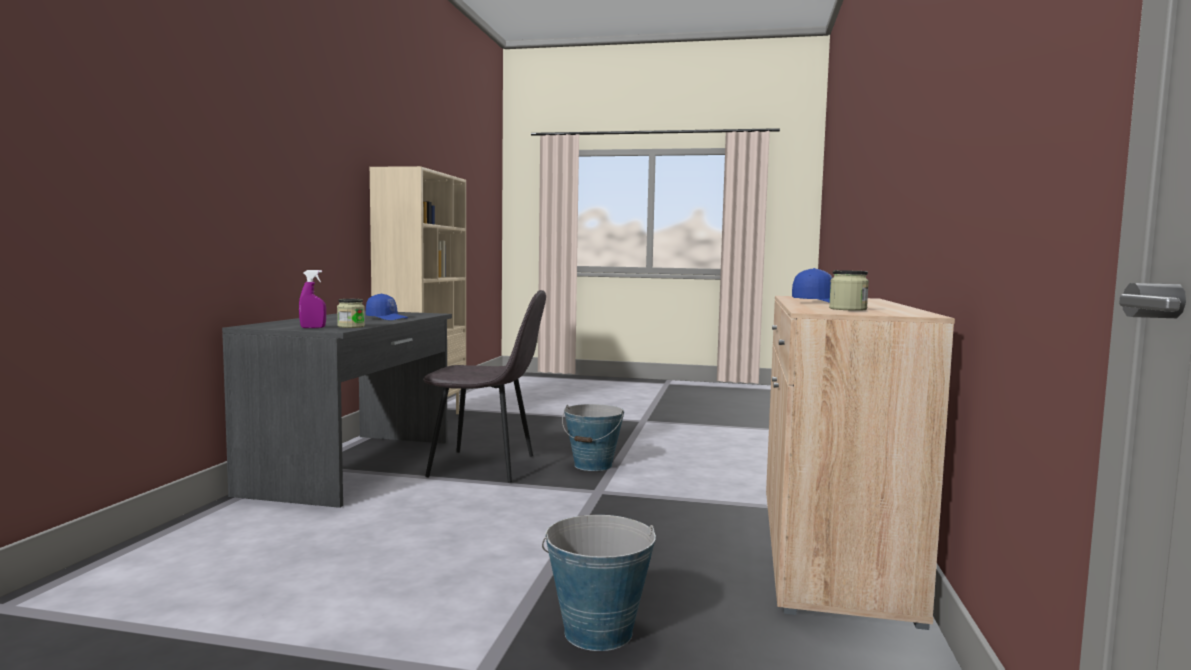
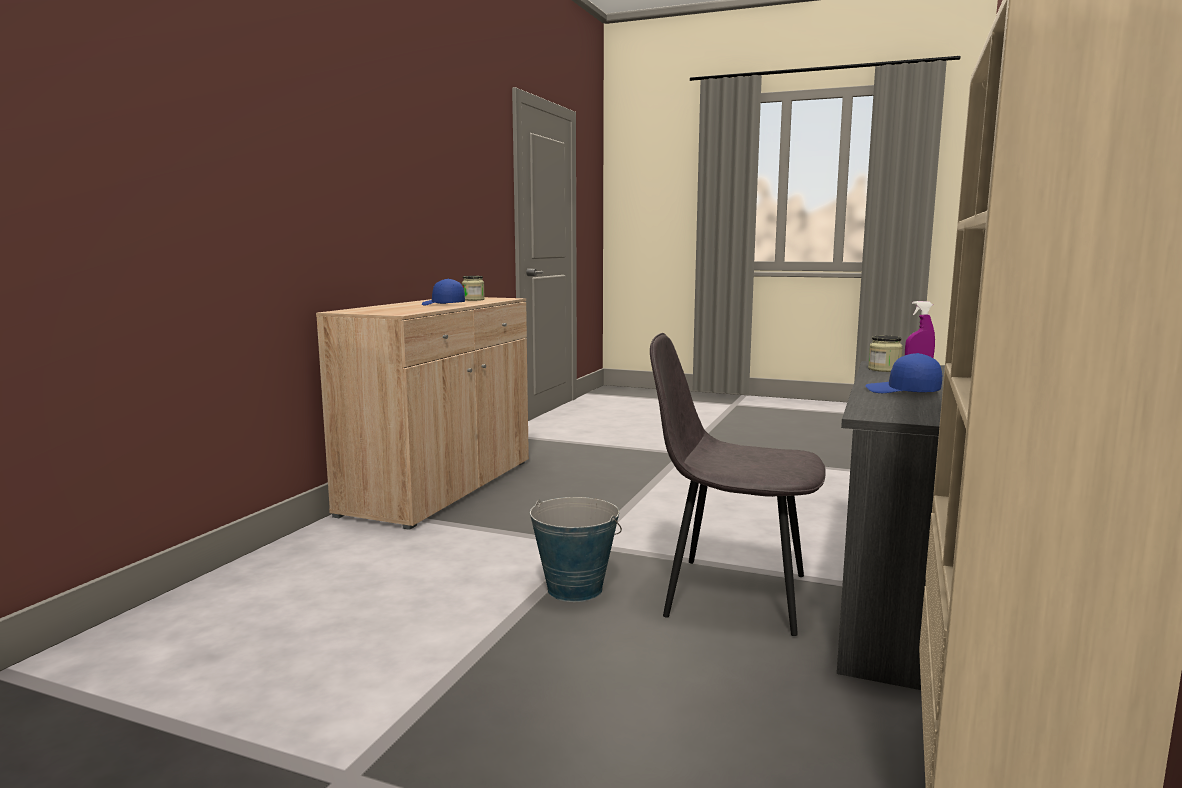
camera: 170 degrees left, 5 degrees up
bucket [542,515,656,651] -> none

